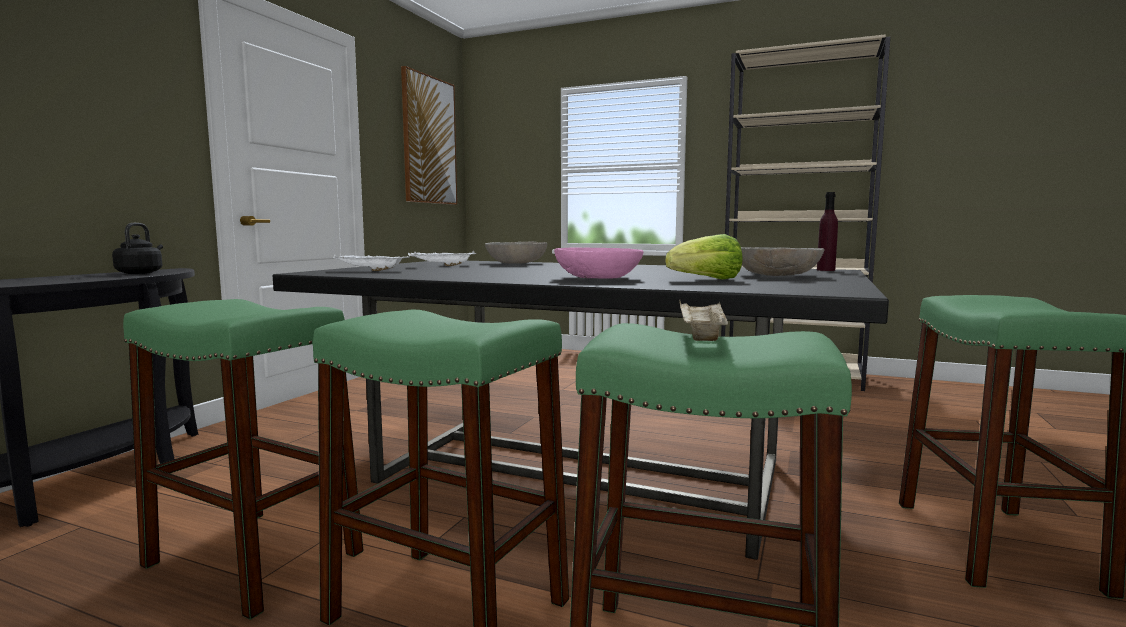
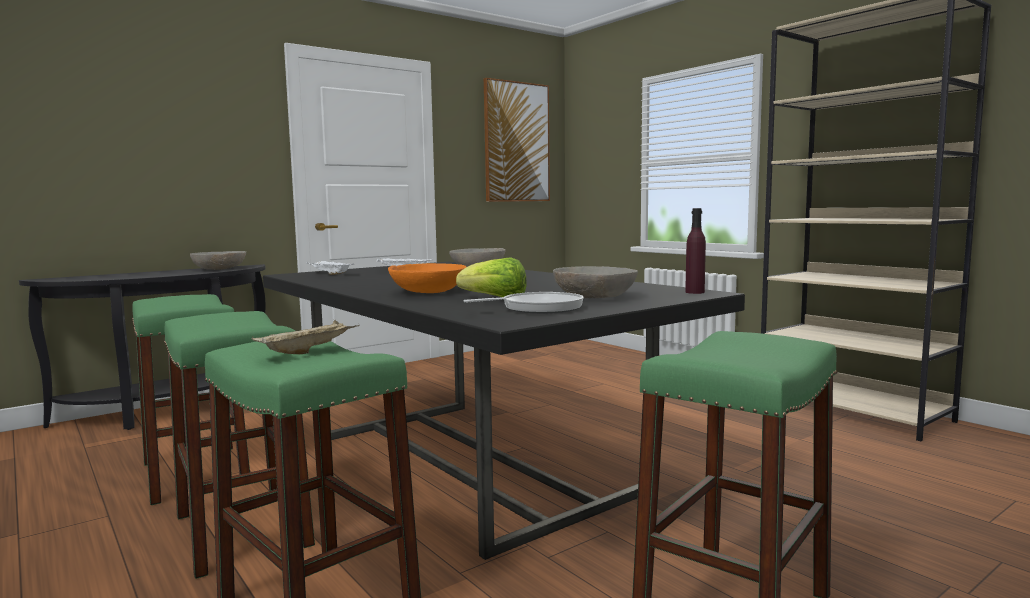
camera: 30 degrees right, 0 degrees up
black kettle [112,223,163,274] -> grey bowl [190,251,246,270]
pink bowl [554,248,644,279] -> orange bowl [388,263,466,293]
none -> frying pan [463,292,584,314]

